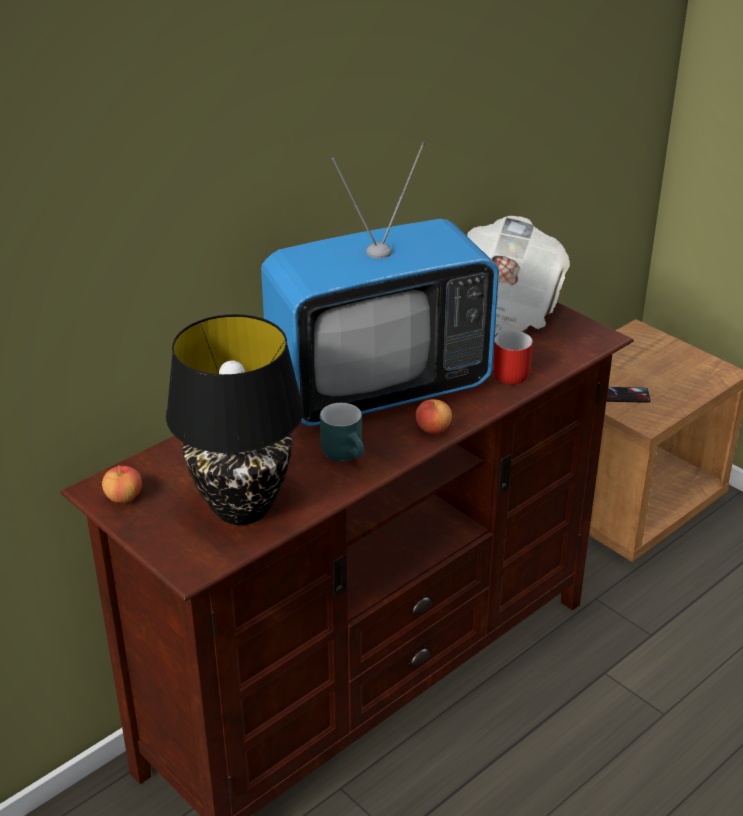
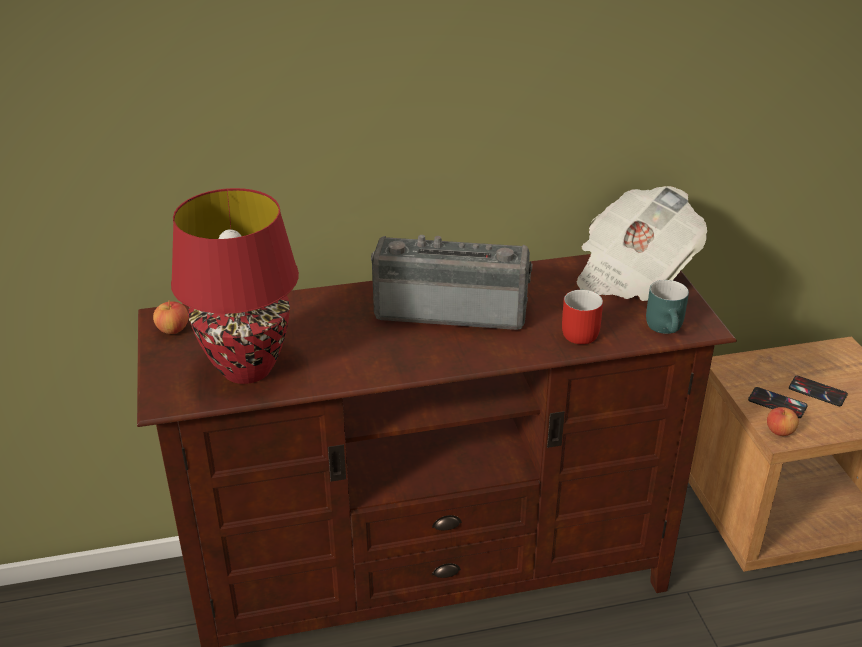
camera: 30 degrees right, 0 degrees up
black table lamp [166,314,304,525] -> red table lamp [171,188,299,384]
television [261,142,499,426] -> radio [371,235,532,330]
turquoise mug [320,403,364,462] -> turquoise mug moved to [646,280,689,334]
apple [416,399,452,434] -> apple moved to [767,407,799,436]
none -> phone [789,376,848,406]

